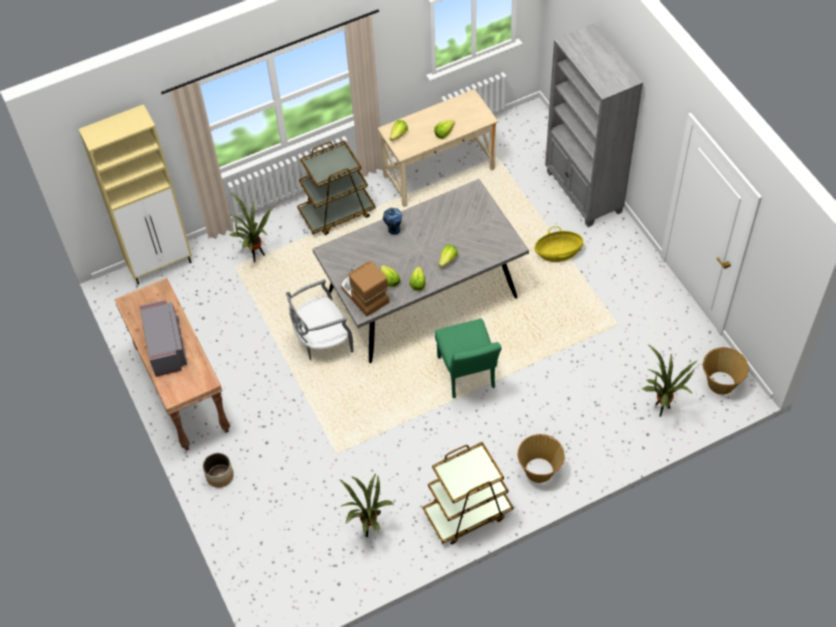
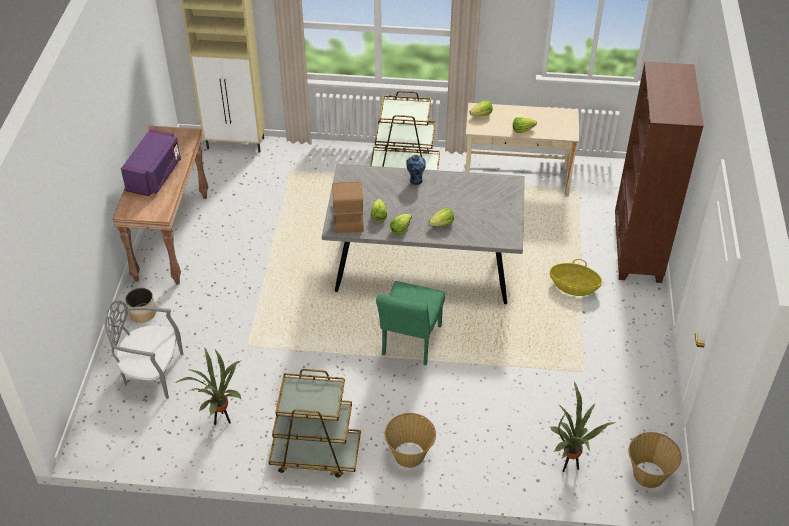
camera: 30 degrees right, 10 degrees down
grey microwave [140,300,187,377] -> purple microwave [121,128,181,196]
potted plant [230,193,275,263] -> none
grey chair [286,279,354,360] -> grey chair moved to [104,300,183,399]
grey bookcase [545,24,643,227] -> brown bookcase [615,62,704,283]

